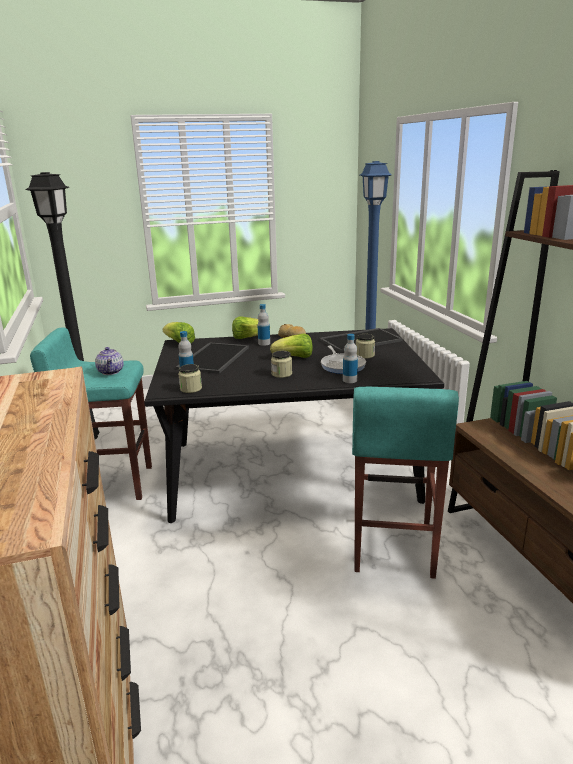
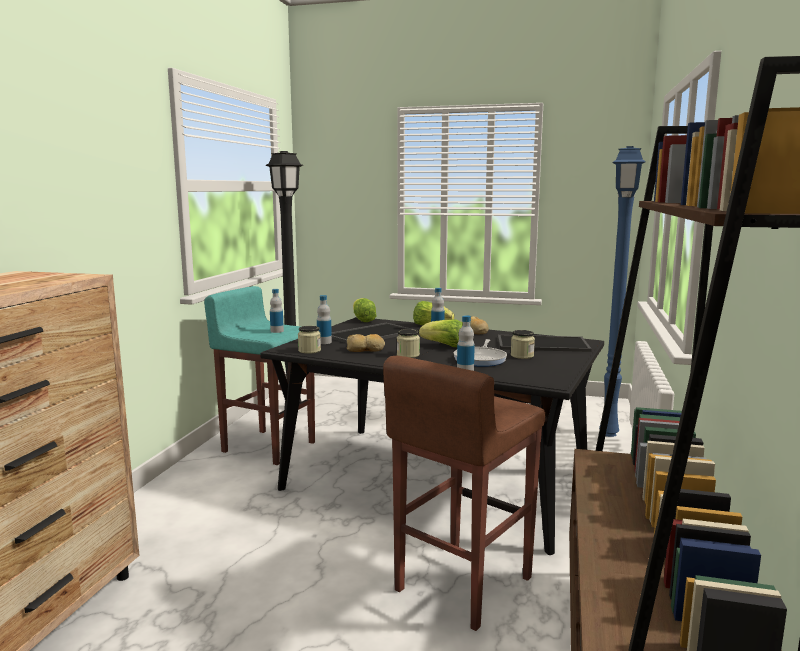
camera: 30 degrees right, 10 degrees down
teapot [95,347,124,375] -> bottle [270,289,284,333]
turquoise stool [352,387,459,579] -> brown stool [383,356,545,631]
none -> bread [347,334,385,352]

